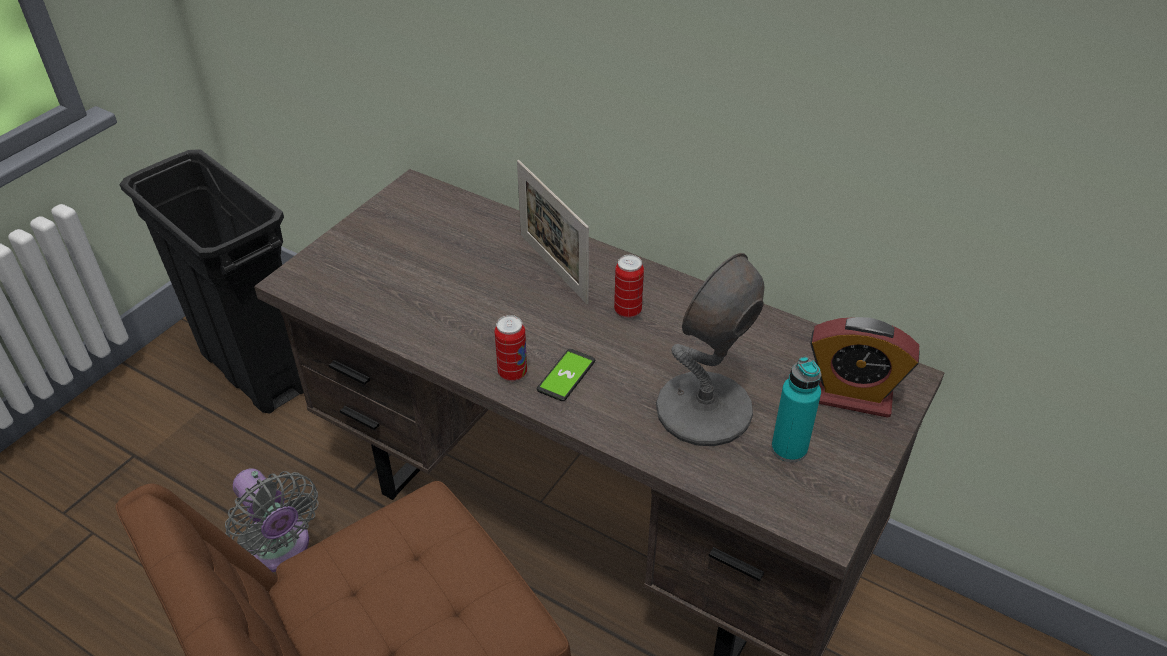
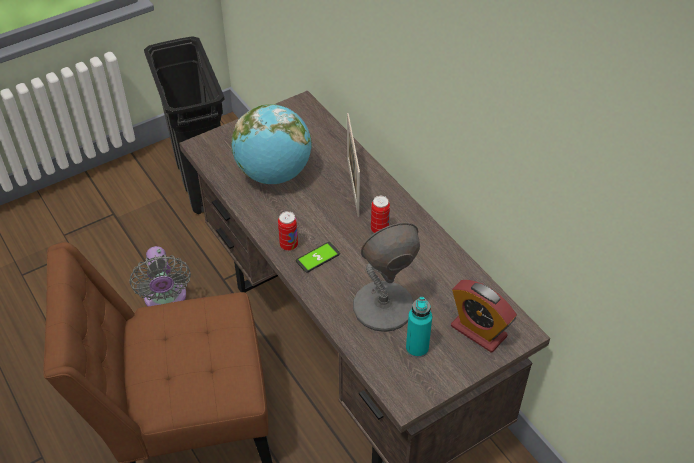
camera: 25 degrees right, 5 degrees up
none -> globe [231,104,312,184]

